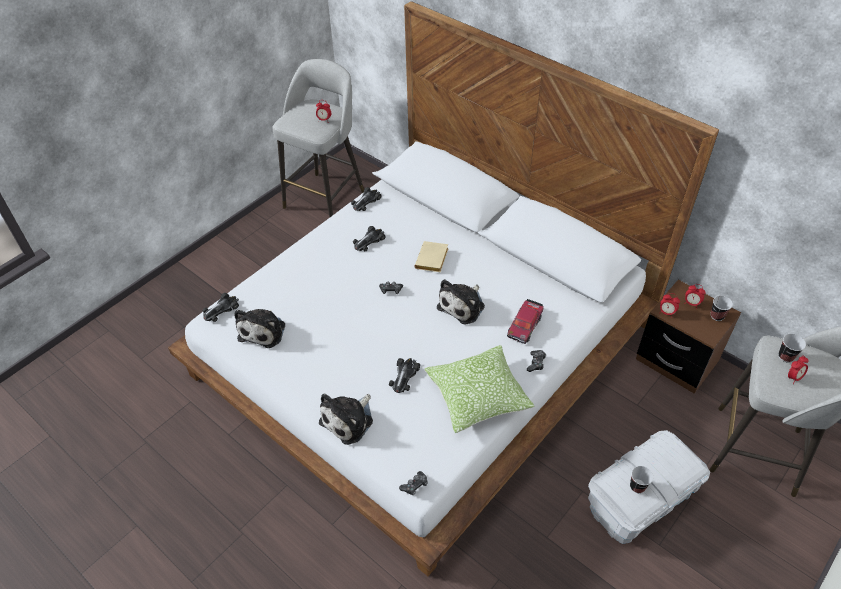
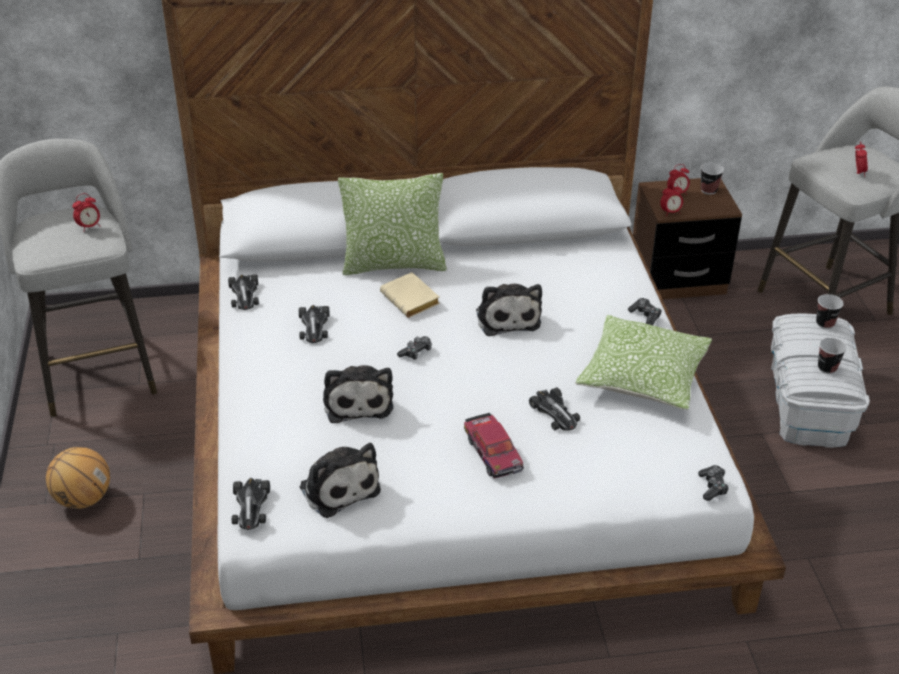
camera: 50 degrees left, 10 degrees down
plush toy [319,394,373,445] -> plush toy moved to [323,365,393,423]
toy car [507,299,544,344] -> toy car moved to [464,413,524,479]
cup [778,334,806,363] -> cup moved to [816,294,844,329]
none -> basketball [46,447,110,509]
none -> pillow [338,173,447,275]

